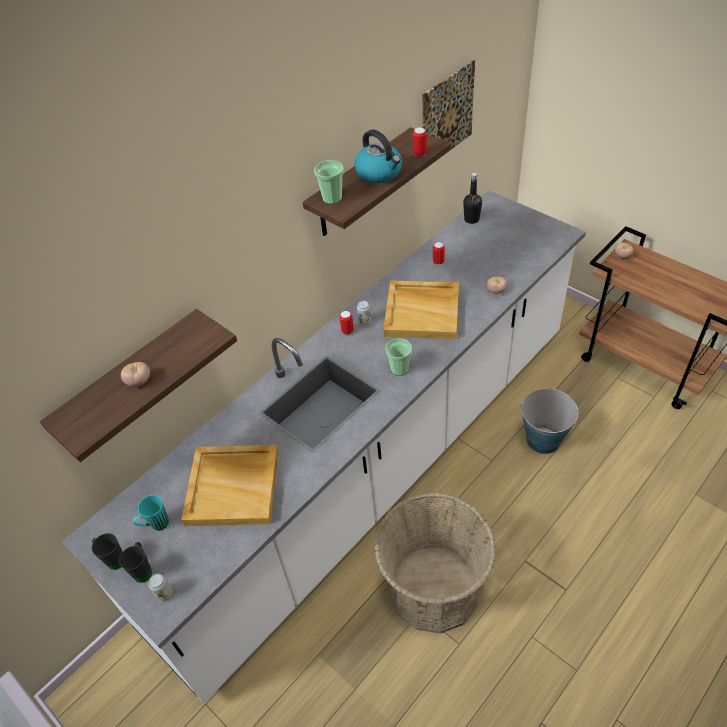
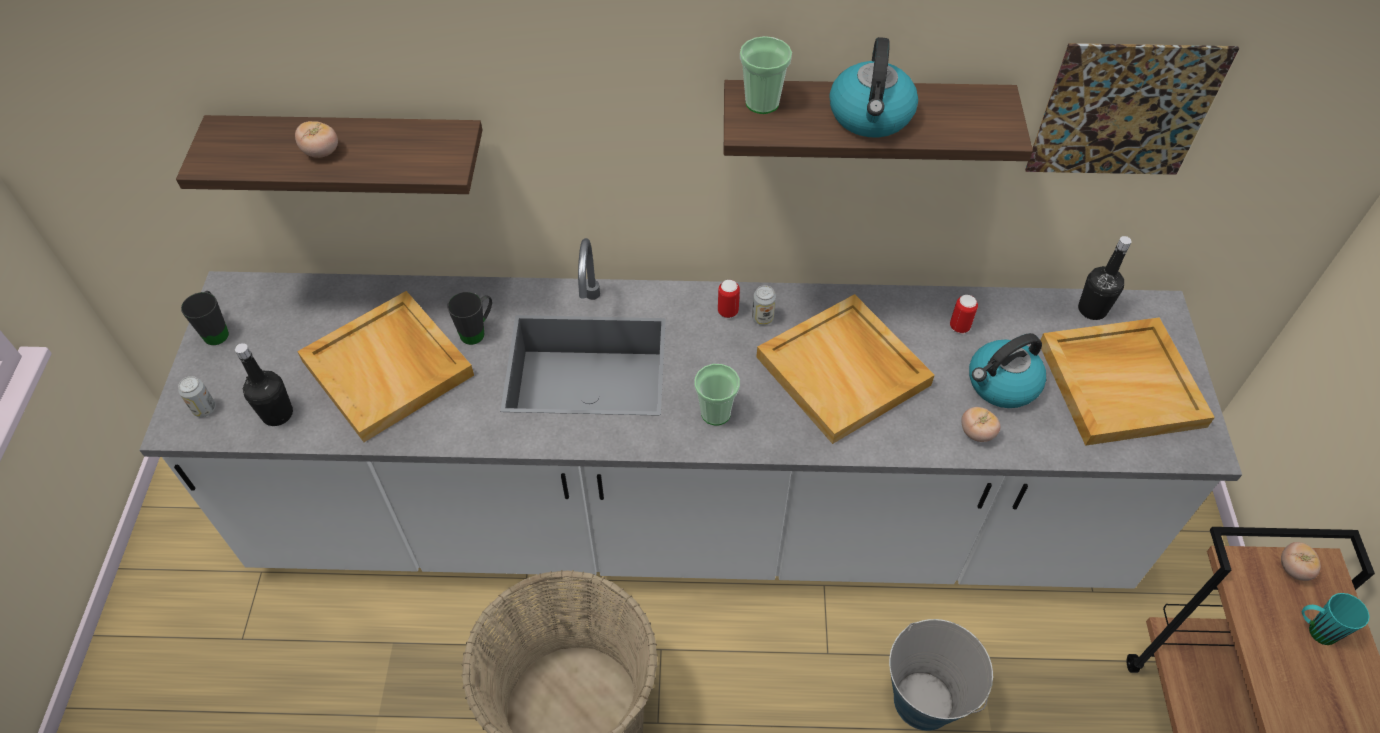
camera: 45 degrees right, 5 degrees up
black mug [119,542,152,583] -> black mug moved to [447,292,492,345]
turquoise mug [133,495,169,531] -> turquoise mug moved to [1302,593,1370,645]
can [413,127,427,156] -> none
none -> black bottle [235,343,293,426]
none -> kettle [969,333,1046,408]
none -> beige tray [1041,317,1215,446]

